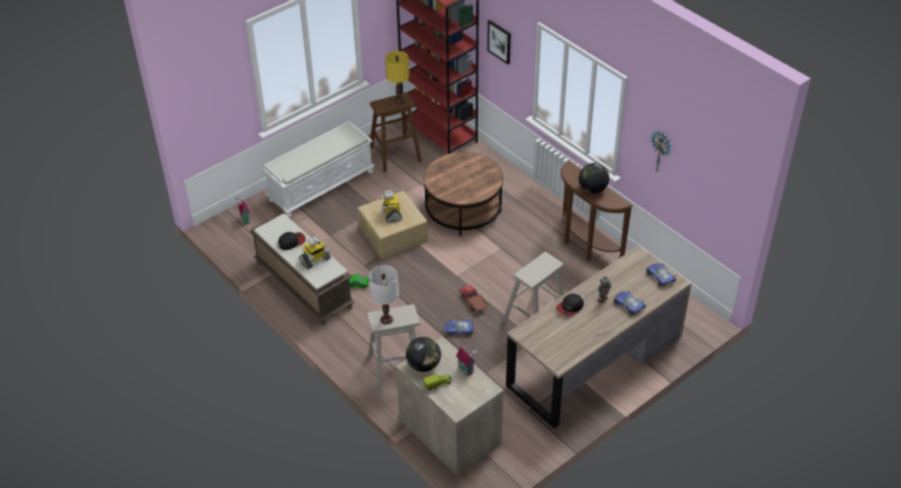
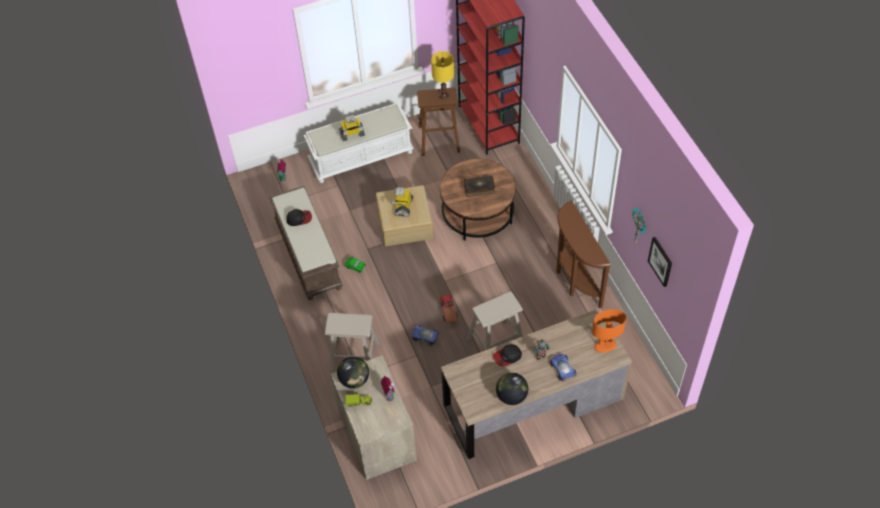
camera: 20 degrees right, 10 degrees up
toy robot [299,236,331,270] -> toy robot moved to [339,115,365,141]
white table lamp [369,265,399,325] -> none
picture [487,20,511,64] -> picture moved to [648,237,672,287]
globe [579,163,609,193] -> globe moved to [496,373,528,405]
toy car [646,263,676,287] -> orange table lamp [592,309,626,352]
none -> book [464,175,495,197]

